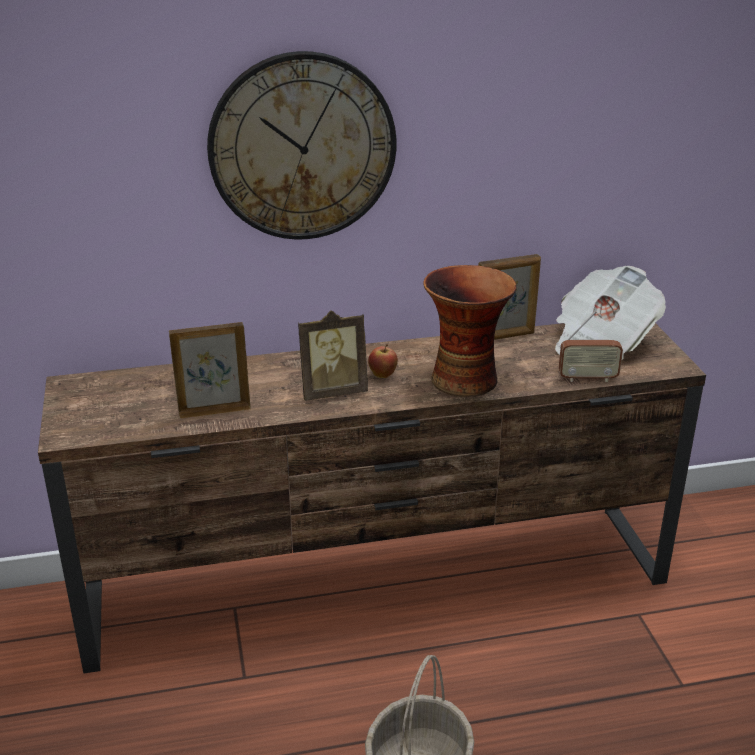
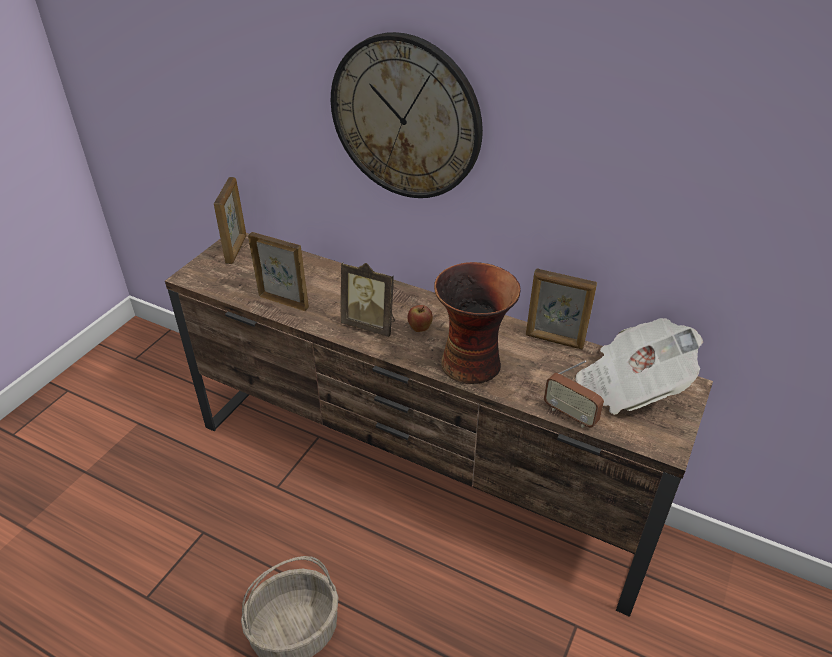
camera: 40 degrees right, 10 degrees up
none -> picture frame [214,177,246,264]

